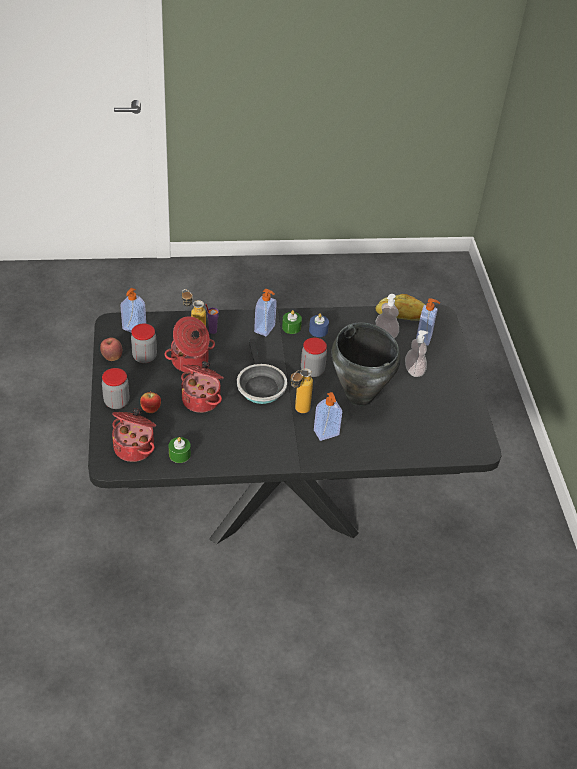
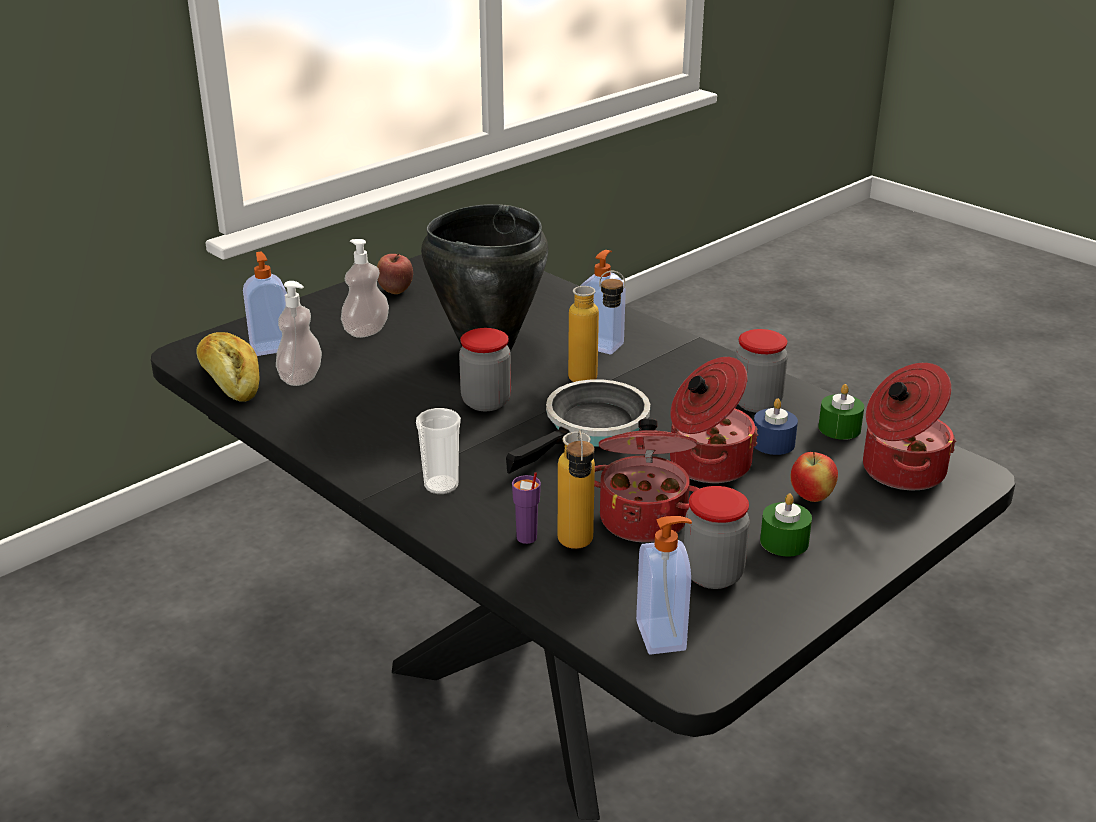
camera: 125 degrees left, 15 degrees down
apple [100,337,122,361] -> apple moved to [377,253,413,294]
jar [102,368,129,409] -> jar moved to [735,329,788,413]
soap dispenser [254,289,277,336] -> cup [416,408,461,494]
green candle [282,310,302,334] -> green candle moved to [760,493,812,556]
blue candle [309,313,329,337] -> blue candle moved to [754,398,798,455]

